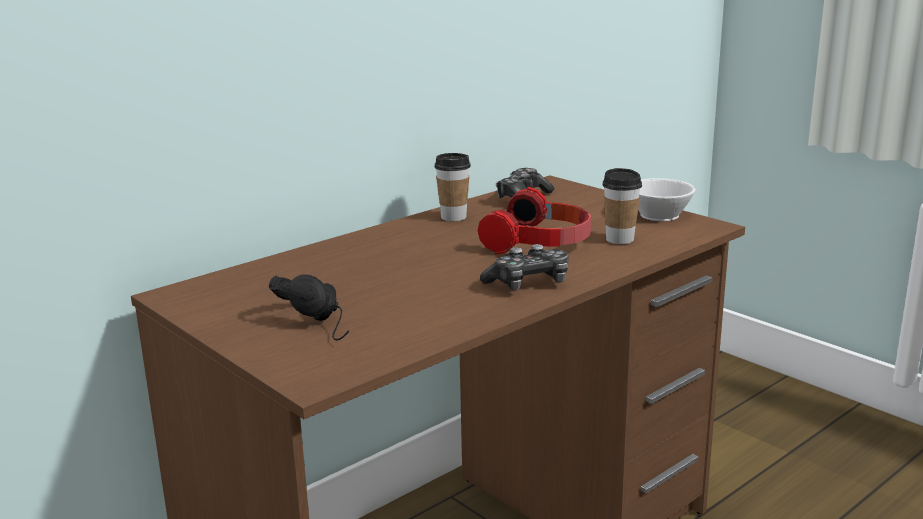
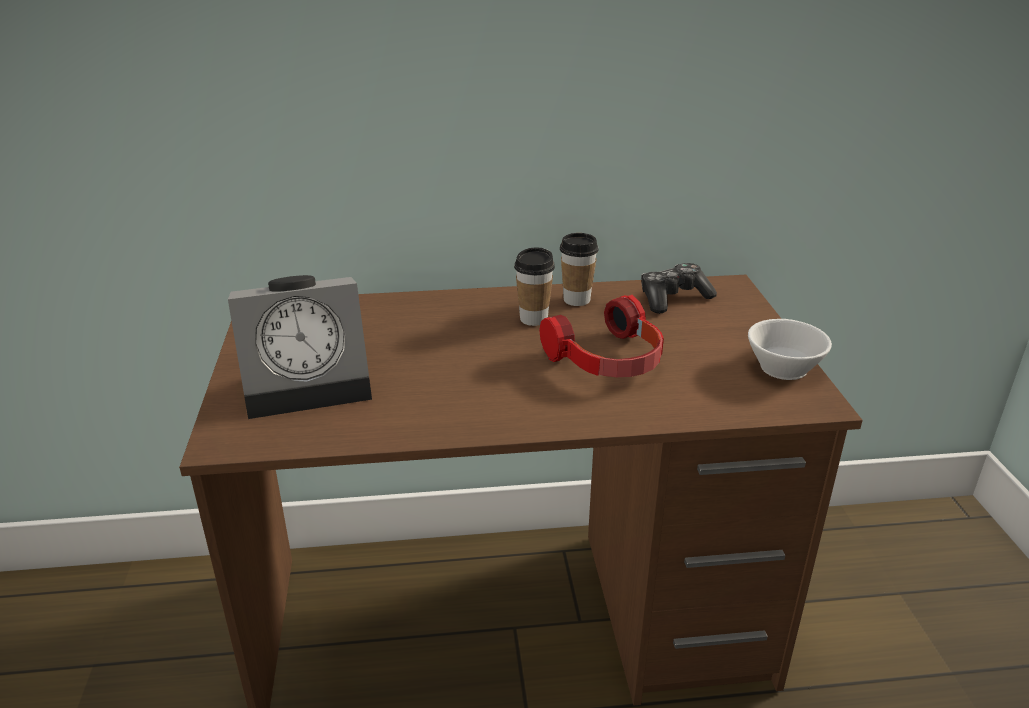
camera: 35 degrees right, 10 degrees up
black headphones [269,274,350,340] -> alarm clock [228,275,372,419]
game controller [480,244,569,290] -> none
cup [602,168,642,244] -> cup moved to [514,248,555,326]

